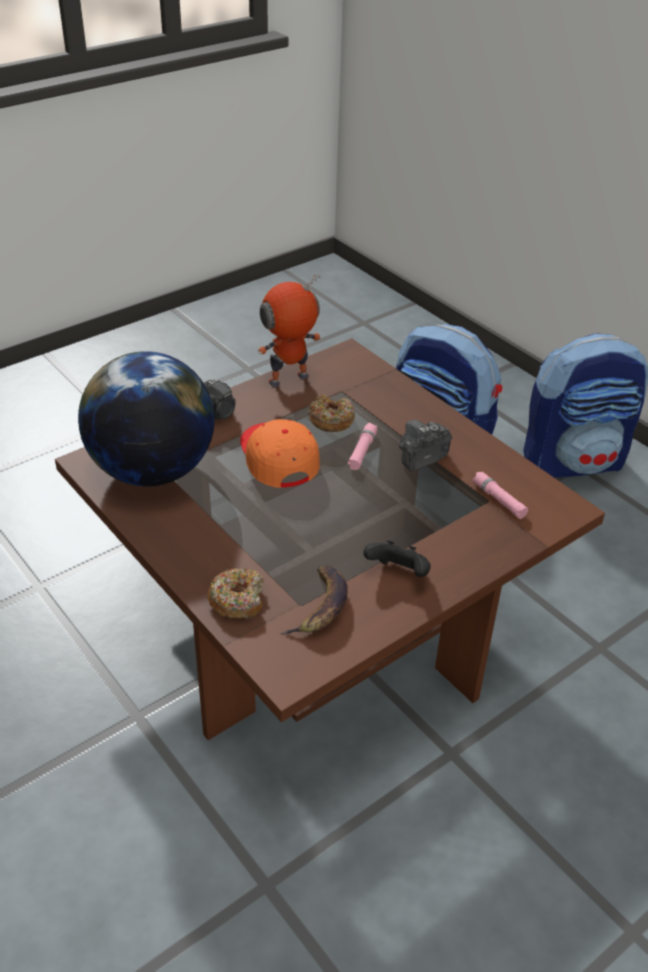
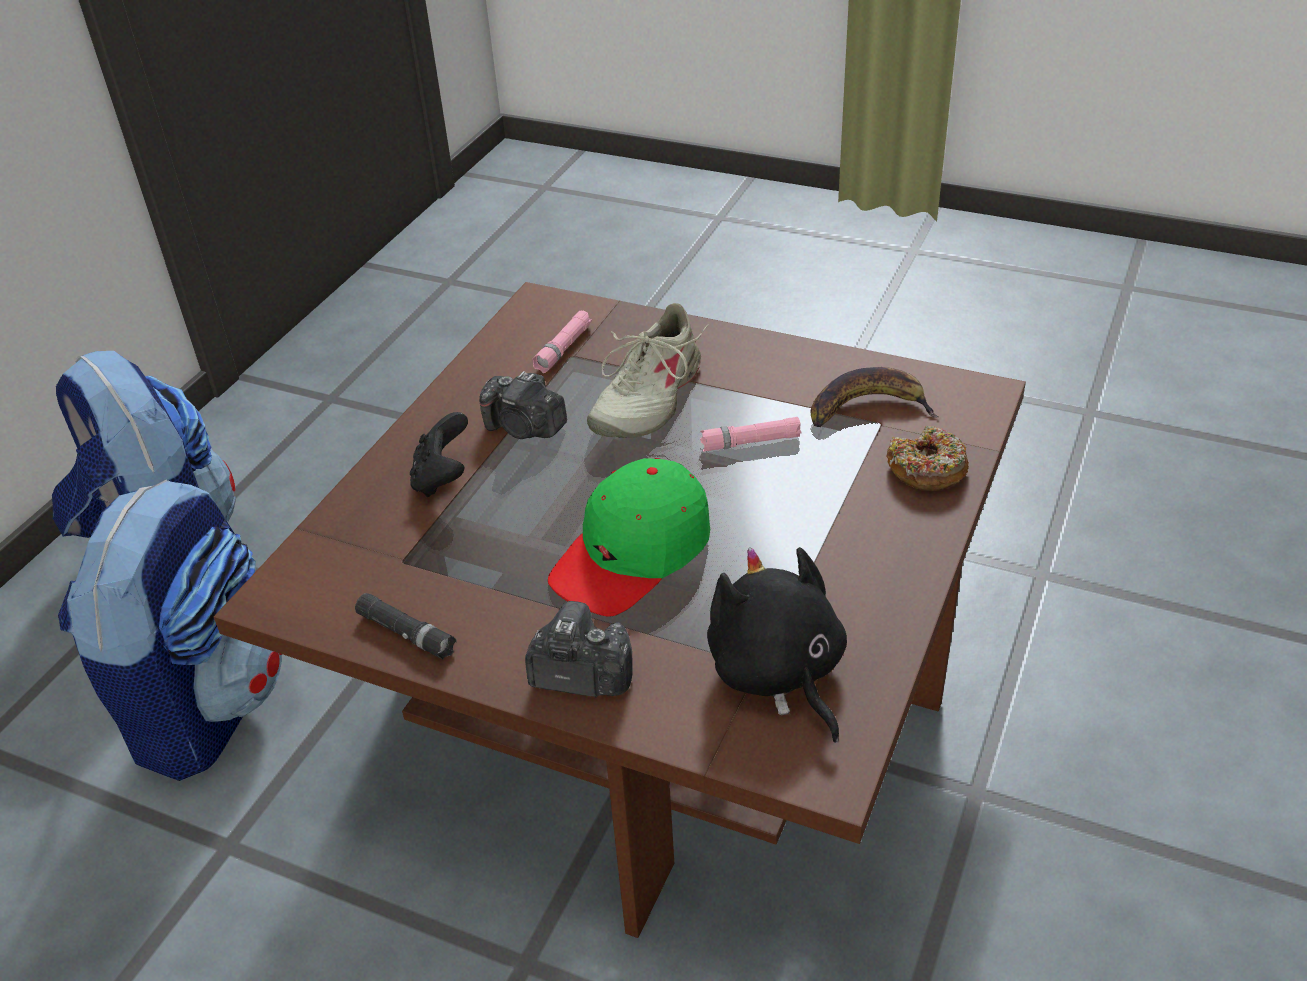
camera: 115 degrees left, 0 degrees up
globe [78,351,215,486] -> black plush toy [707,547,847,743]
orange cap [240,419,320,488] -> green cap [548,458,710,617]
toy robot [258,274,322,387] -> black flashlight [355,593,456,660]
donut [308,394,355,432] -> none
pink flashlight [348,423,377,470] -> pink flashlight moved to [700,417,801,452]
black game controller [363,540,431,577] -> black game controller moved to [410,412,468,497]
none -> beige shoe [587,303,708,438]

